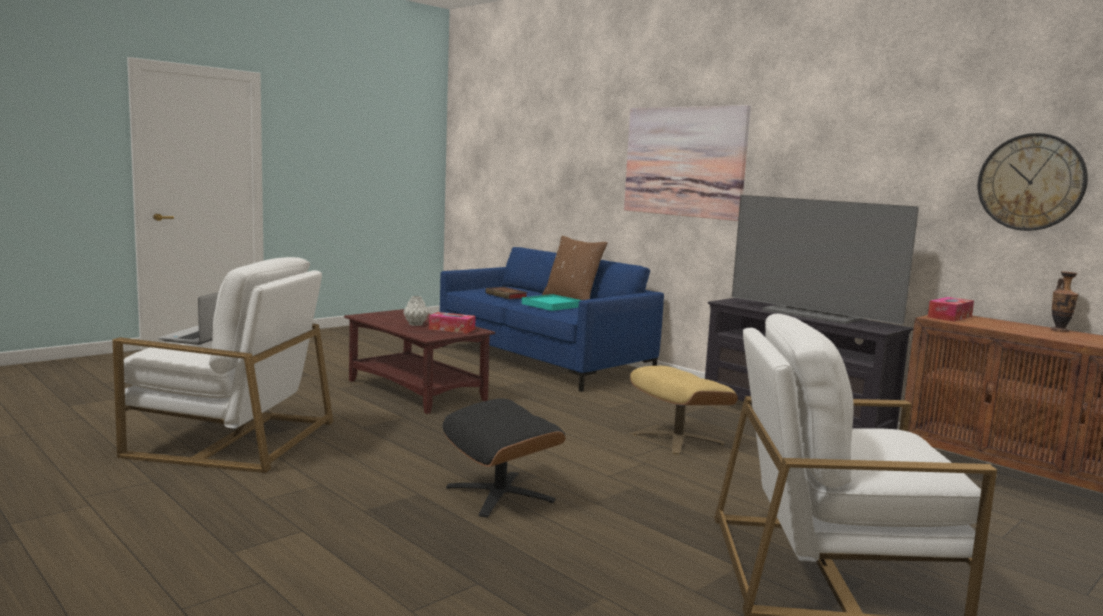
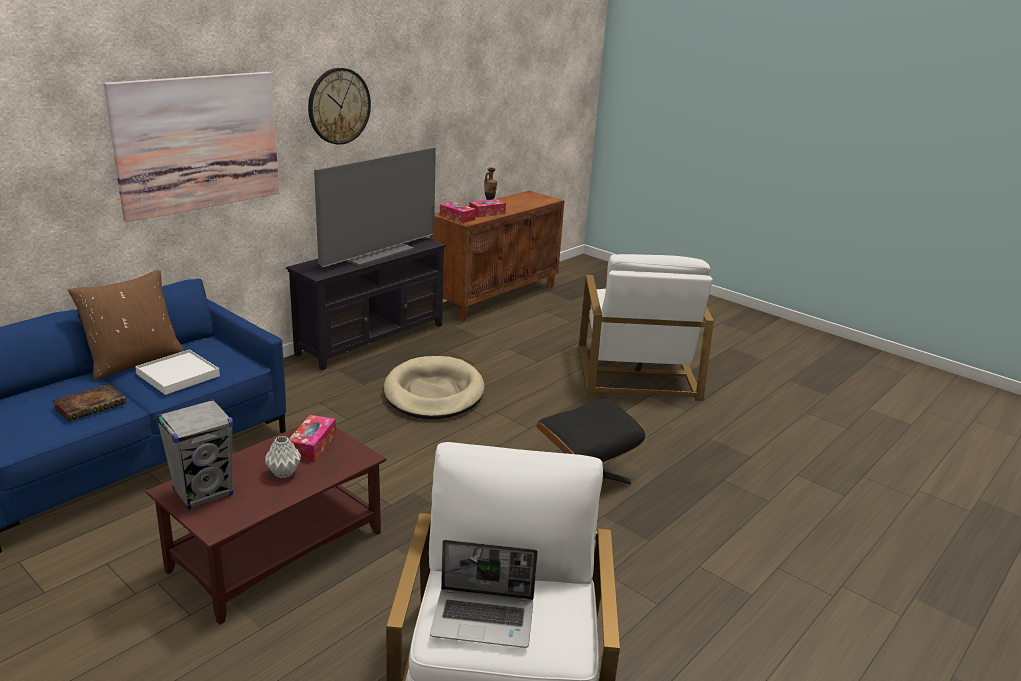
camera: 95 degrees left, 15 degrees up
turquoise tray [522,294,581,311] -> white tray [135,350,220,395]
beige ottoman [630,366,738,455] -> beige dog bed [384,356,484,419]
wall clock [978,133,1088,231] -> wall clock moved to [308,68,371,145]
none -> grey speaker [156,399,233,510]
none -> tissue box [469,199,506,218]

